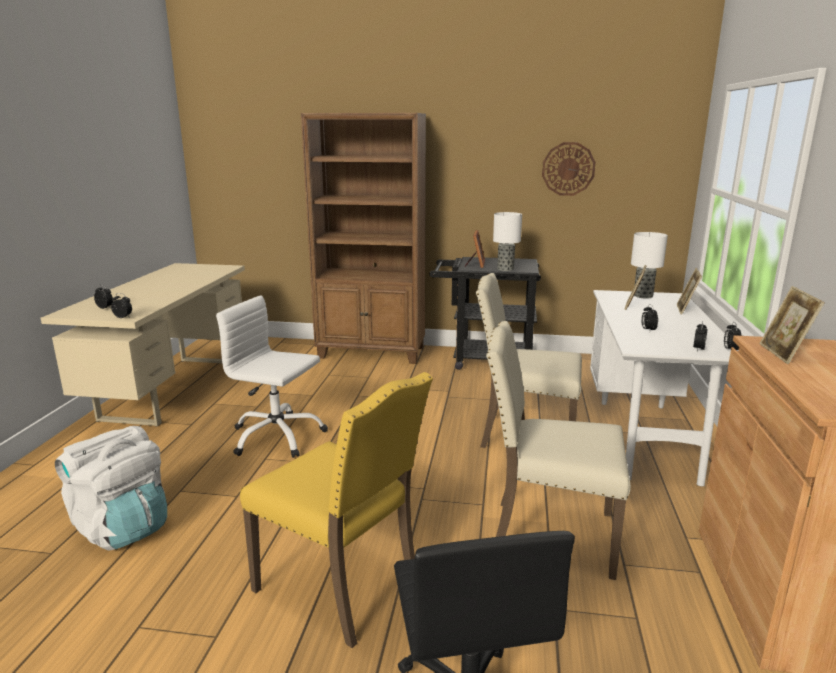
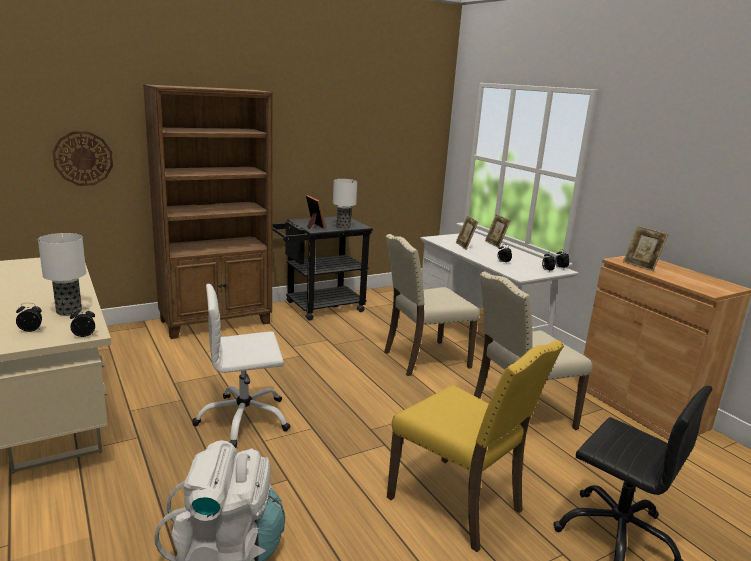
camera: 40 degrees left, 0 degrees up
yellow chair [240,372,433,648] -> yellow chair turned 45 degrees clockwise [387,340,564,552]
wall clock [542,142,596,196] -> wall clock moved to [52,131,113,186]
table lamp [631,232,668,299] -> table lamp moved to [38,233,86,316]

